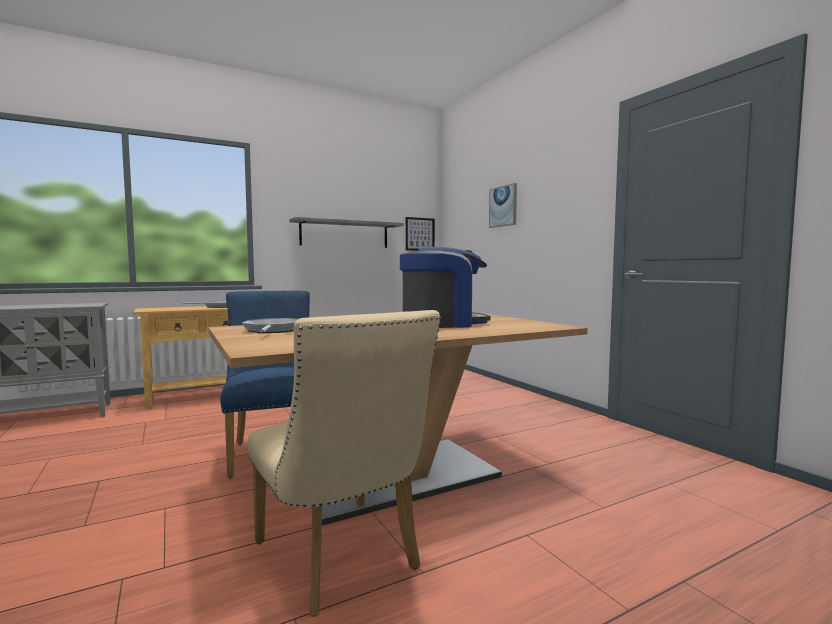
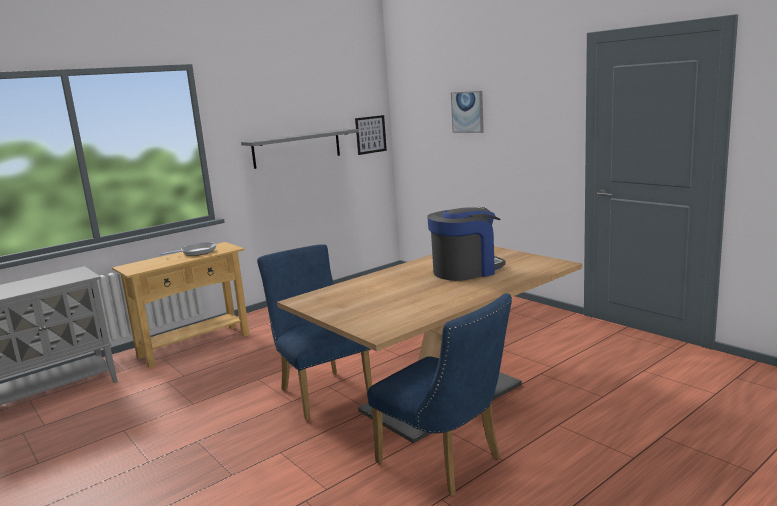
camera: 10 degrees left, 10 degrees up
frying pan [242,318,298,333] -> none
beige chair [248,310,441,617] -> blue chair [367,293,512,496]

